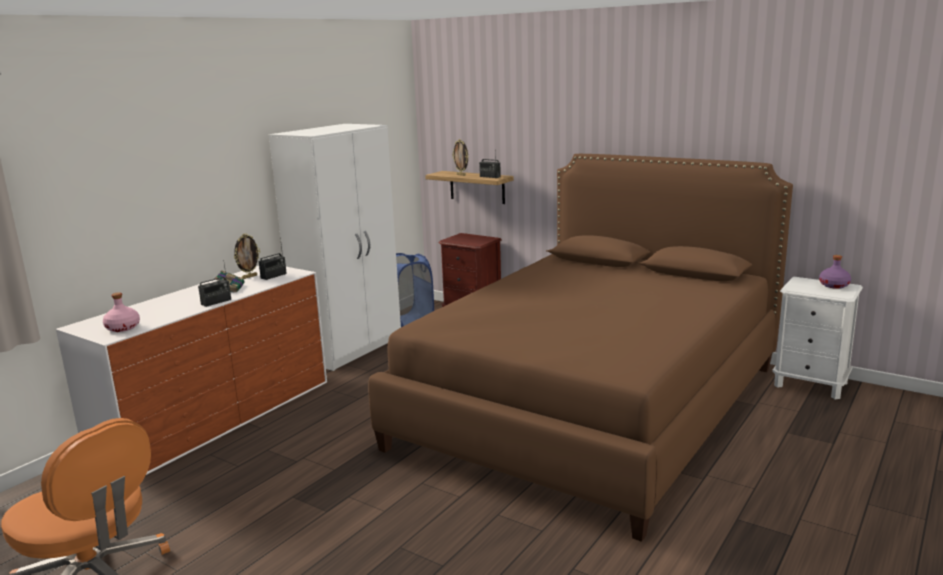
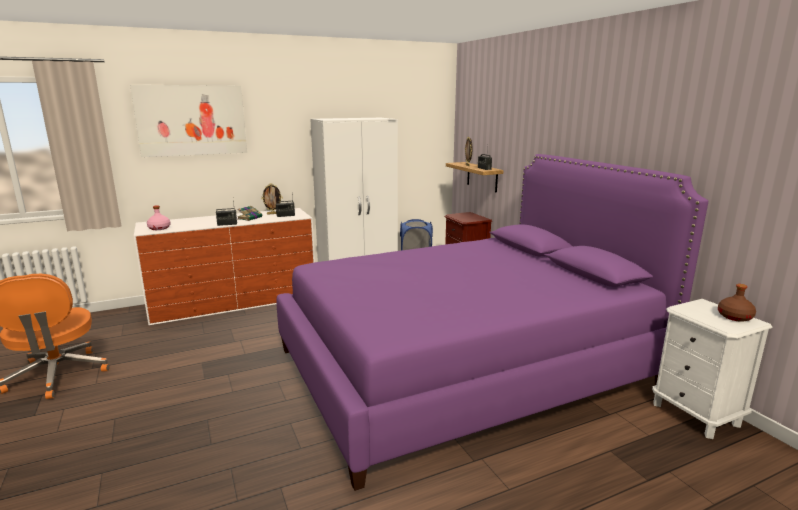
camera: 30 degrees right, 0 degrees up
brown bed [368,154,793,542] -> purple bed [276,154,708,491]
purple bottle [819,255,851,289] -> brown bottle [718,284,756,322]
none -> picture [130,85,247,157]

